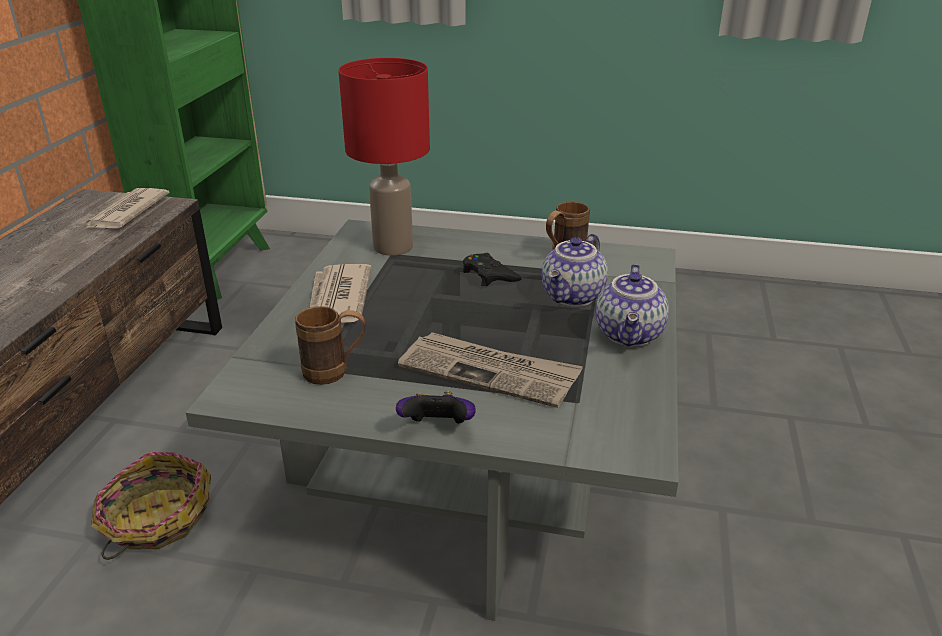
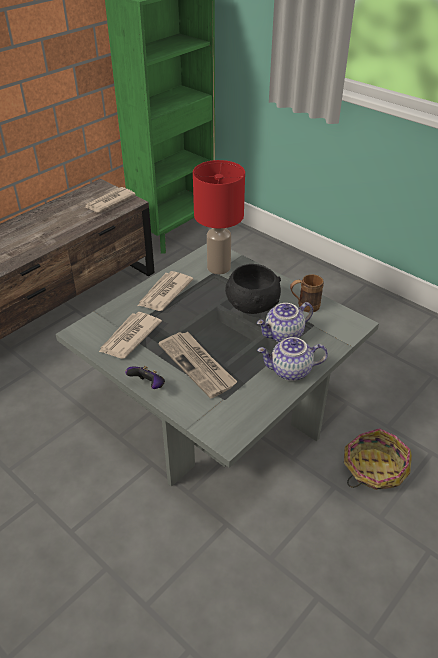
camera: 30 degrees right, 10 degrees up
basket [91,452,211,560] -> basket moved to [344,428,412,490]
brown mug [295,306,366,385] -> newspaper [99,312,162,359]
black game controller [463,253,522,286] -> black bowl [225,264,281,314]
teapot [596,264,669,347] -> teapot turned 45 degrees clockwise [257,337,328,381]

